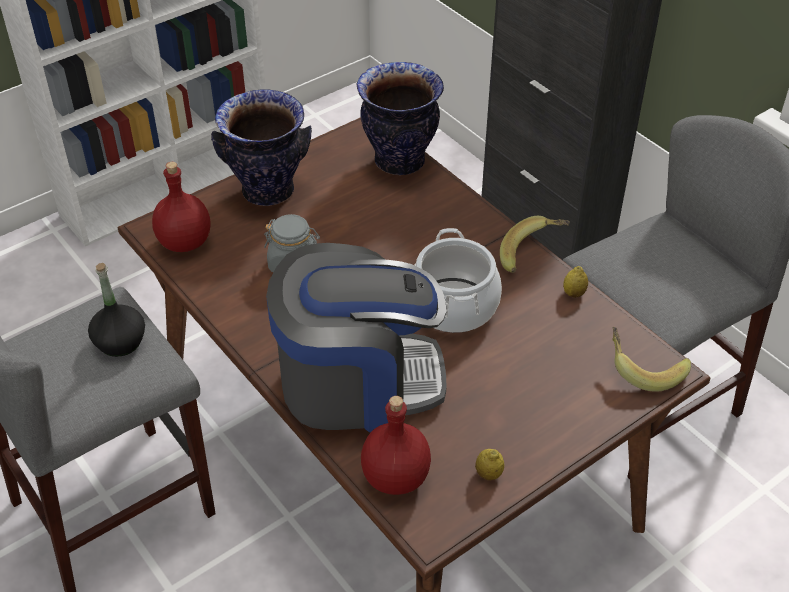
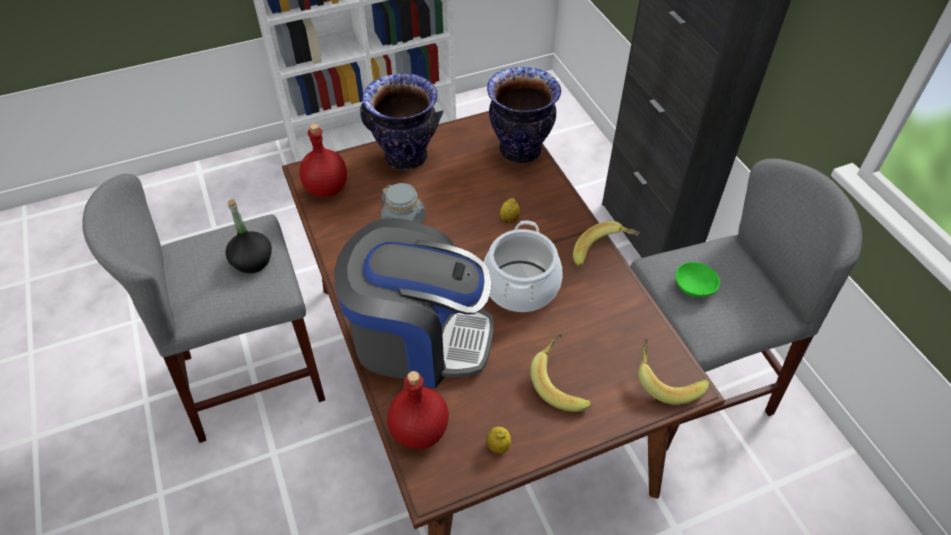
camera: 15 degrees right, 5 degrees up
lemon [563,266,588,298] -> lemon moved to [500,198,520,223]
none -> banana [530,333,592,412]
none -> green bowl [675,262,720,297]

